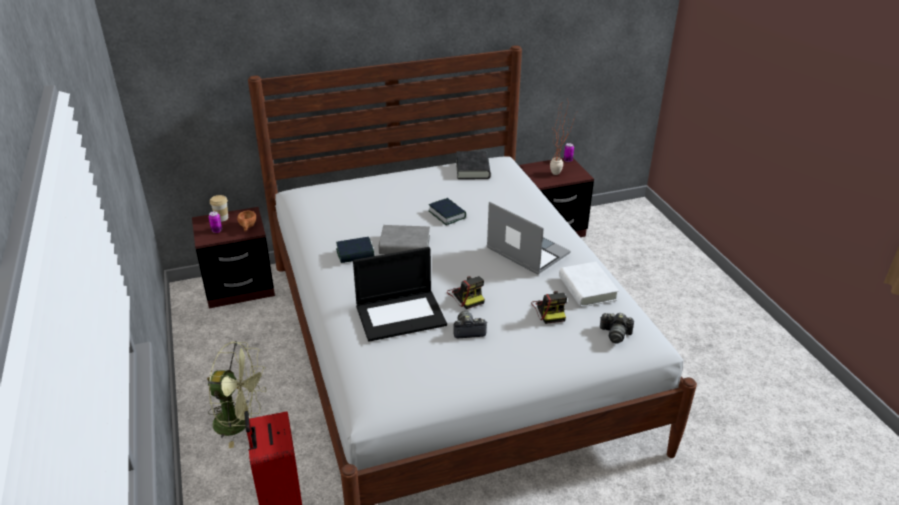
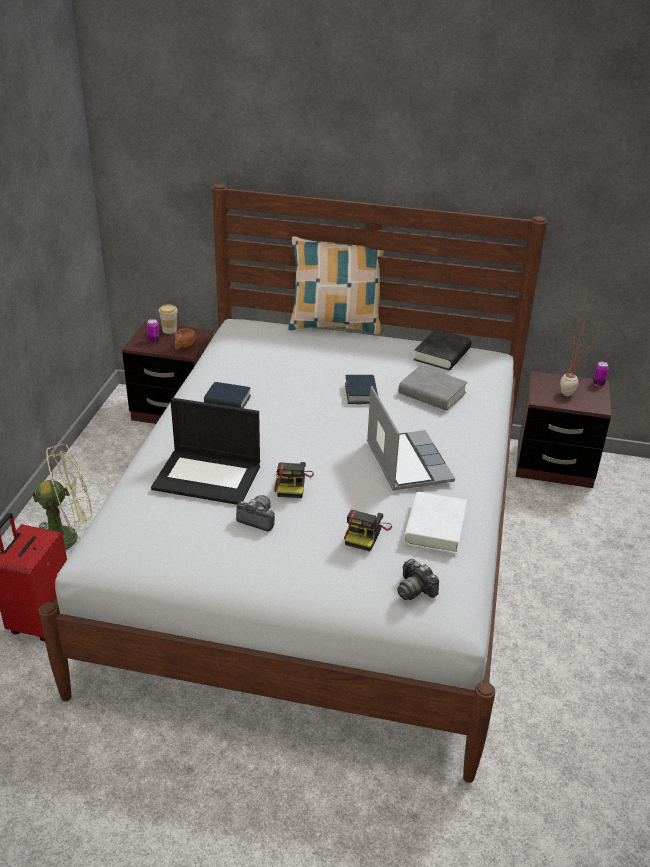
camera: 30 degrees right, 0 degrees up
green fan [207,341,266,448] -> green fan turned 60 degrees counterclockwise [32,444,92,550]
grey book [379,225,430,254] -> grey book moved to [398,365,468,411]
none -> pillow [289,236,384,335]

